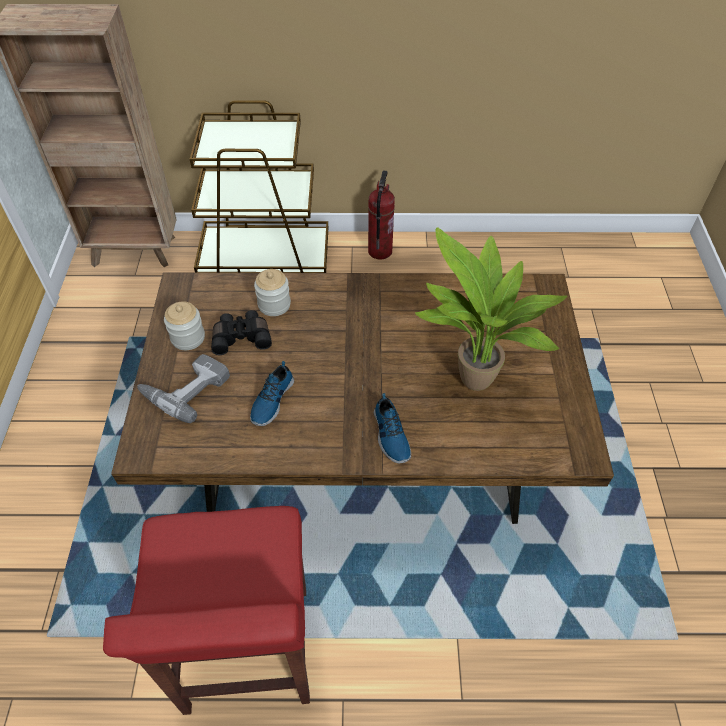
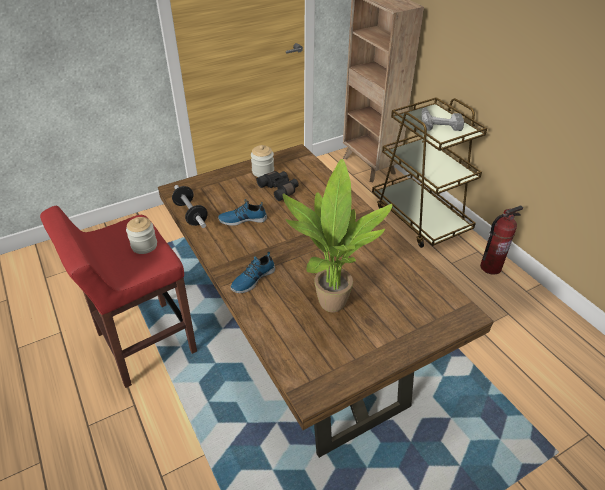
camera: 60 degrees right, 10 degrees down
power drill [137,354,230,423] -> power drill moved to [422,108,464,131]
jar [254,269,291,316] -> jar moved to [126,217,157,254]
none -> dumbbell [172,185,207,228]

